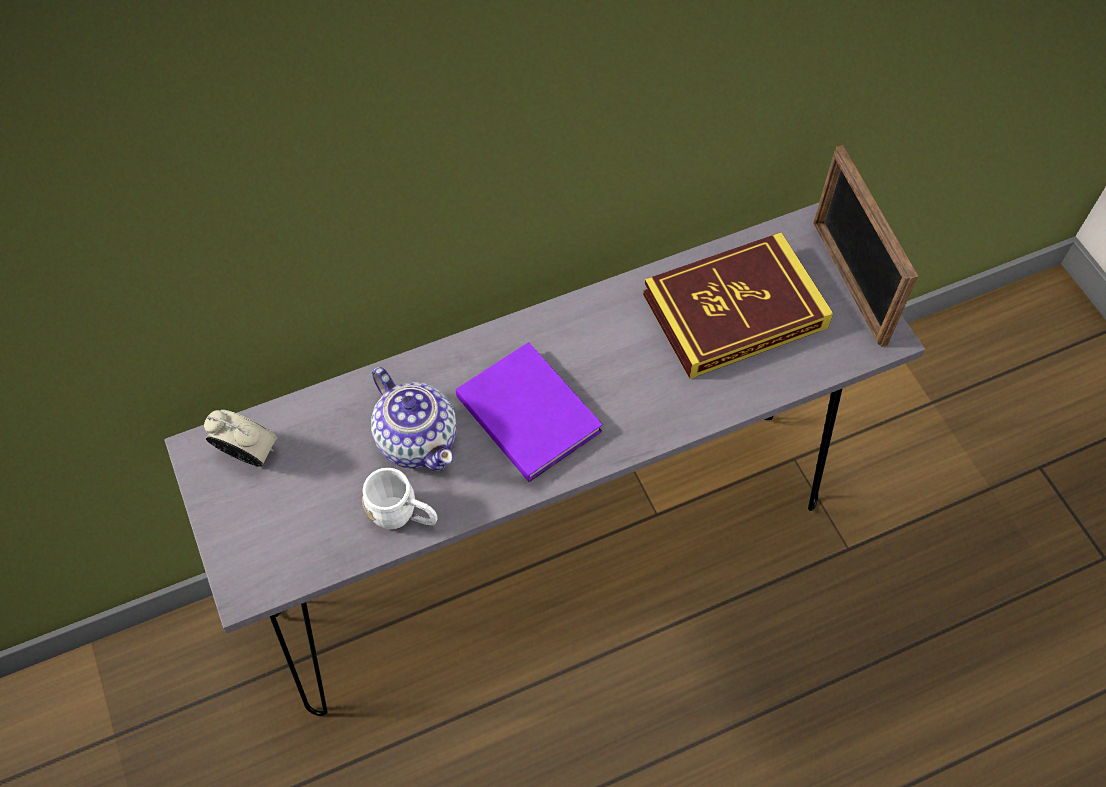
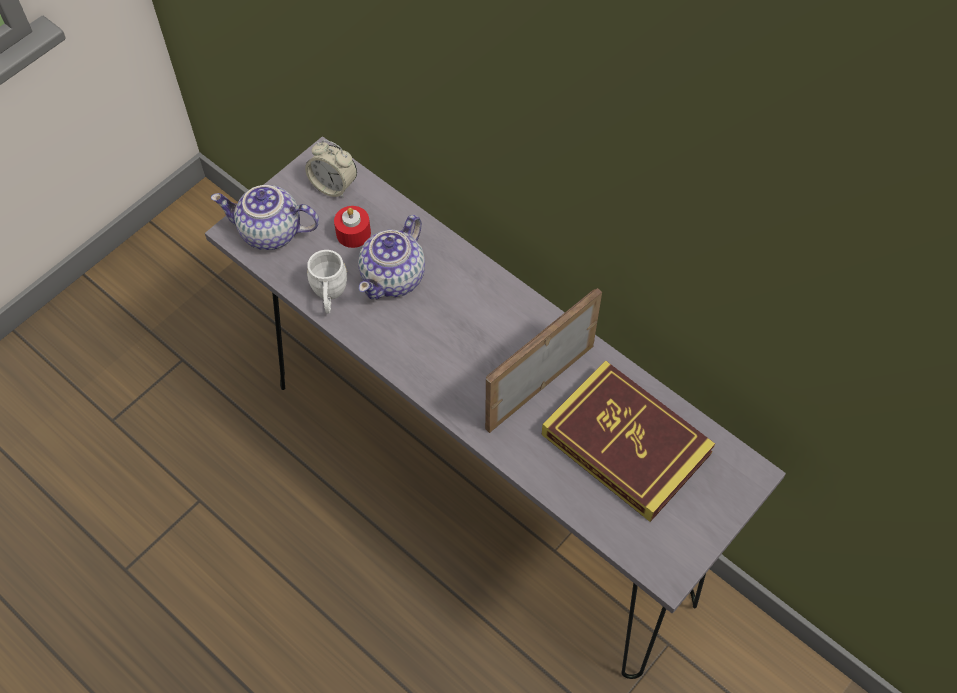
camera: 65 degrees right, 0 degrees up
alarm clock [204,410,277,467] -> alarm clock turned 120 degrees clockwise [305,140,357,198]
purple book [456,342,603,482] -> none
picture frame [813,145,918,347] -> picture frame moved to [485,288,602,433]
none -> teapot [211,185,319,250]
none -> red candle [334,206,371,248]

